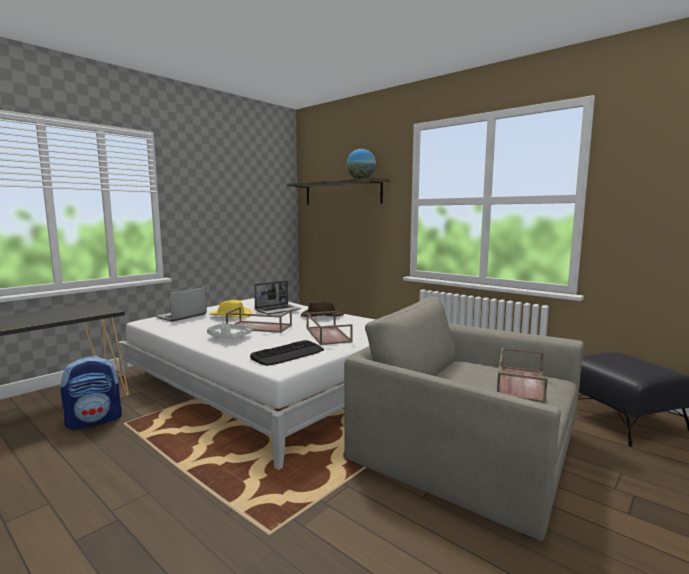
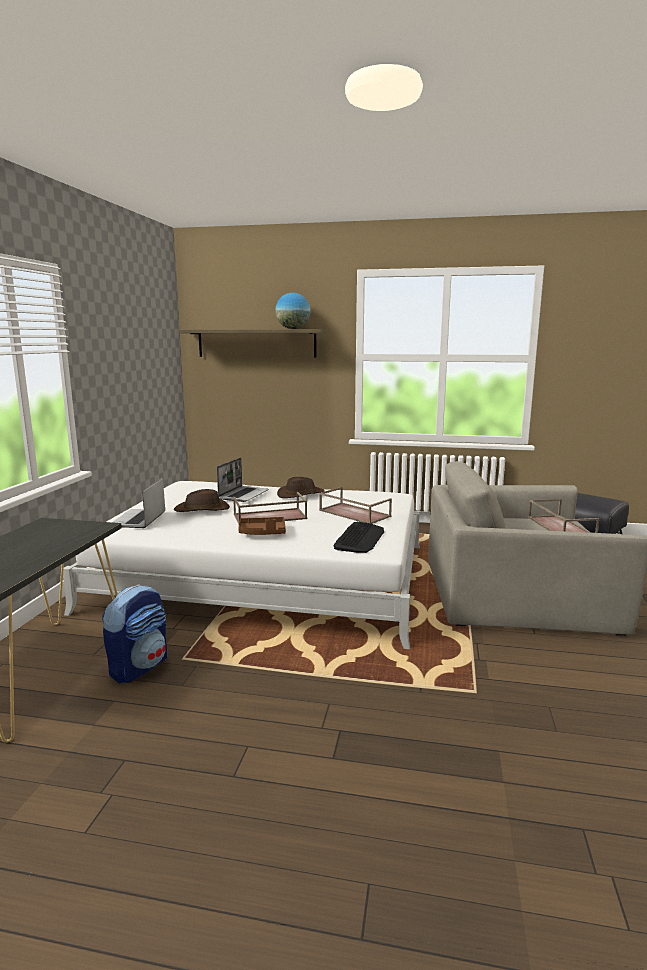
camera: 30 degrees left, 5 degrees up
white tray [207,323,253,339] -> brown tray [238,517,286,535]
yellow hat [209,300,252,318] -> brown hat [174,489,230,512]

